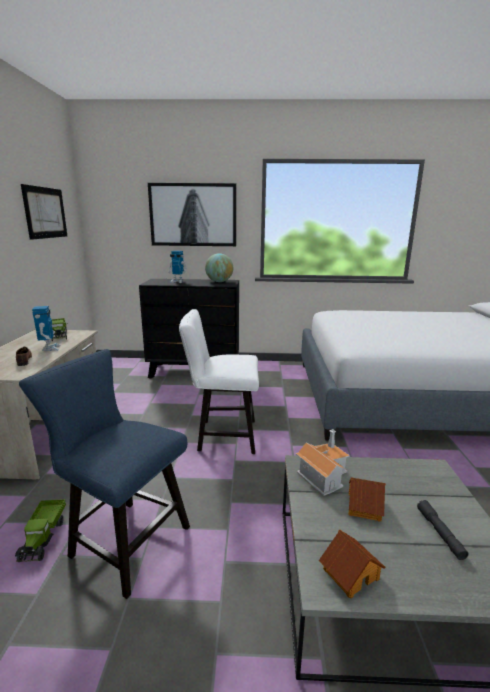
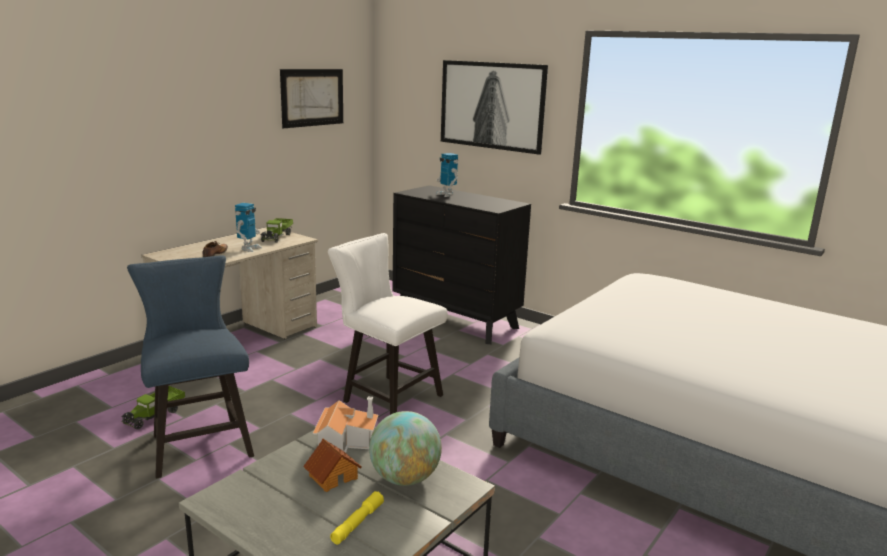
camera: 35 degrees right, 0 degrees up
globe [205,253,233,282] -> globe moved to [369,411,442,486]
toy house [319,529,385,599] -> none
grey flashlight [417,500,468,560] -> yellow flashlight [330,491,384,544]

